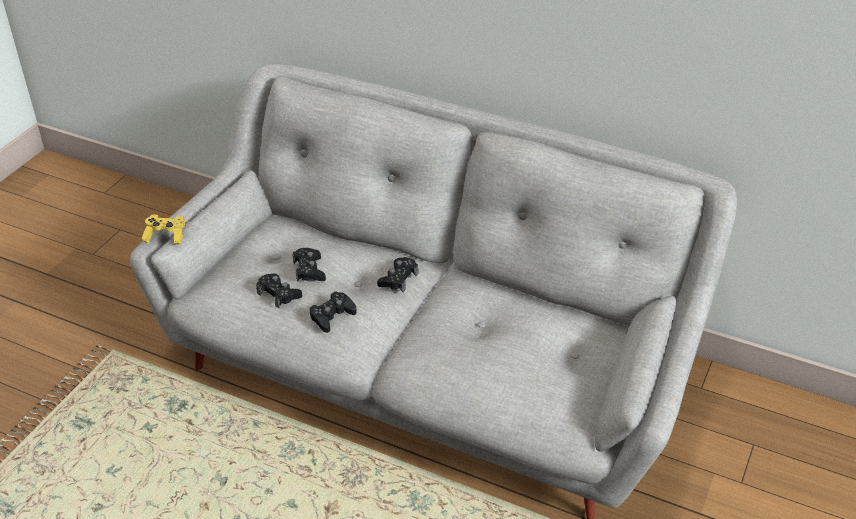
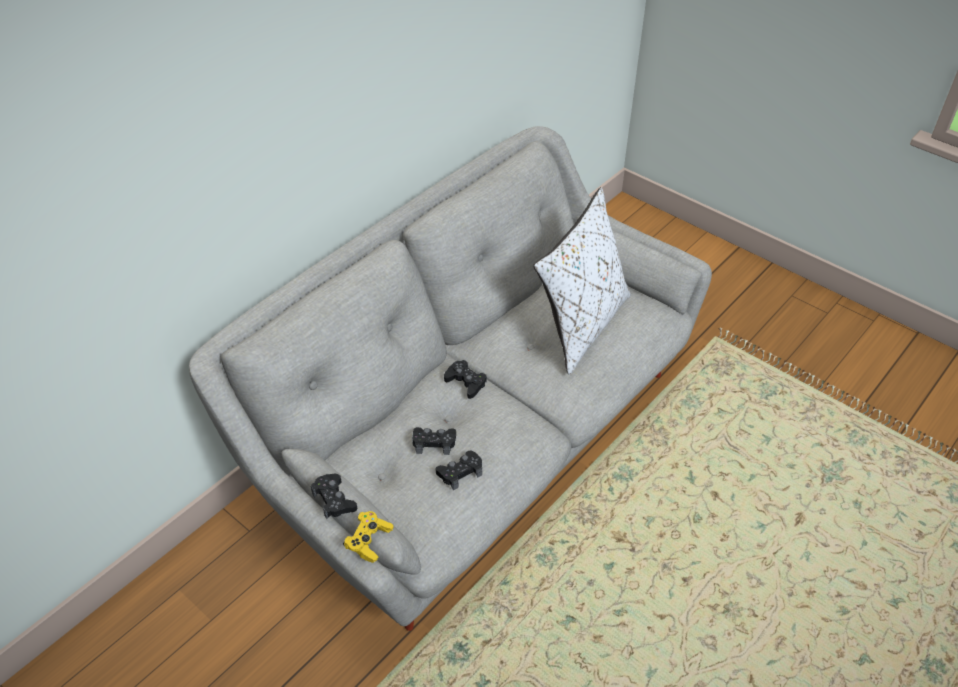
camera: 75 degrees left, 5 degrees up
black game controller [310,292,357,333] -> black game controller moved to [311,474,357,519]
none -> white pillow [534,187,631,375]

